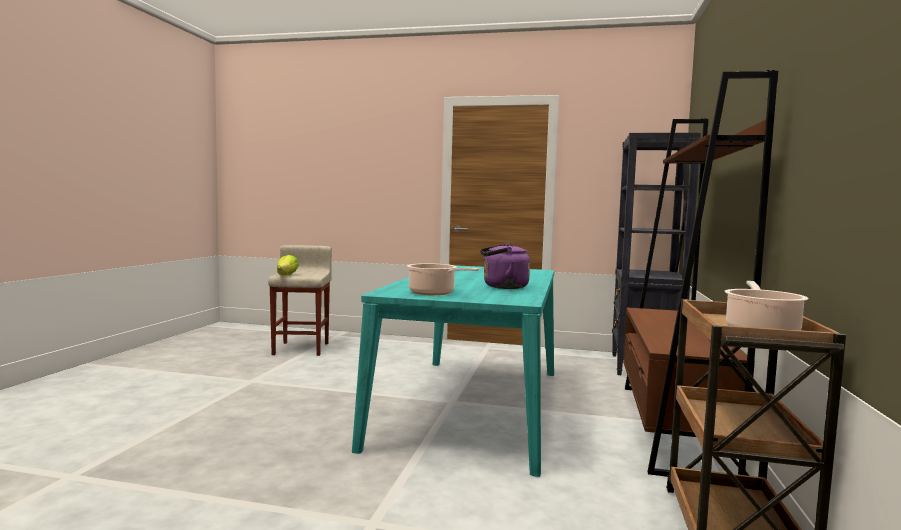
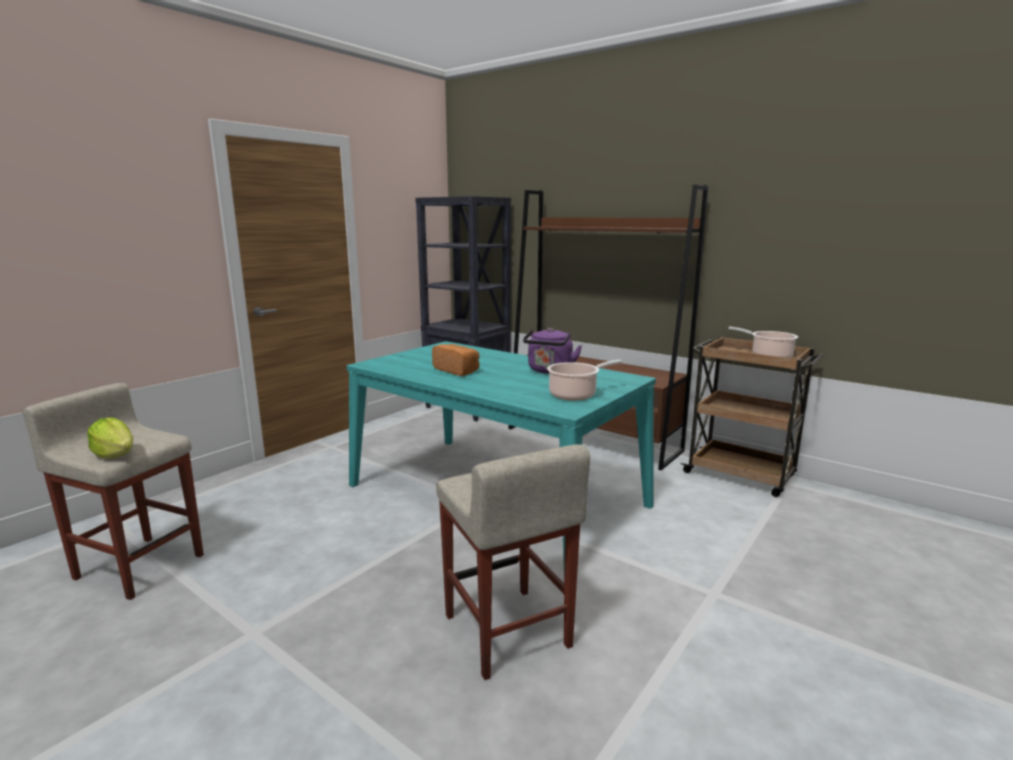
camera: 65 degrees left, 10 degrees up
none -> bread [432,344,480,376]
none -> beige stool [436,444,590,680]

